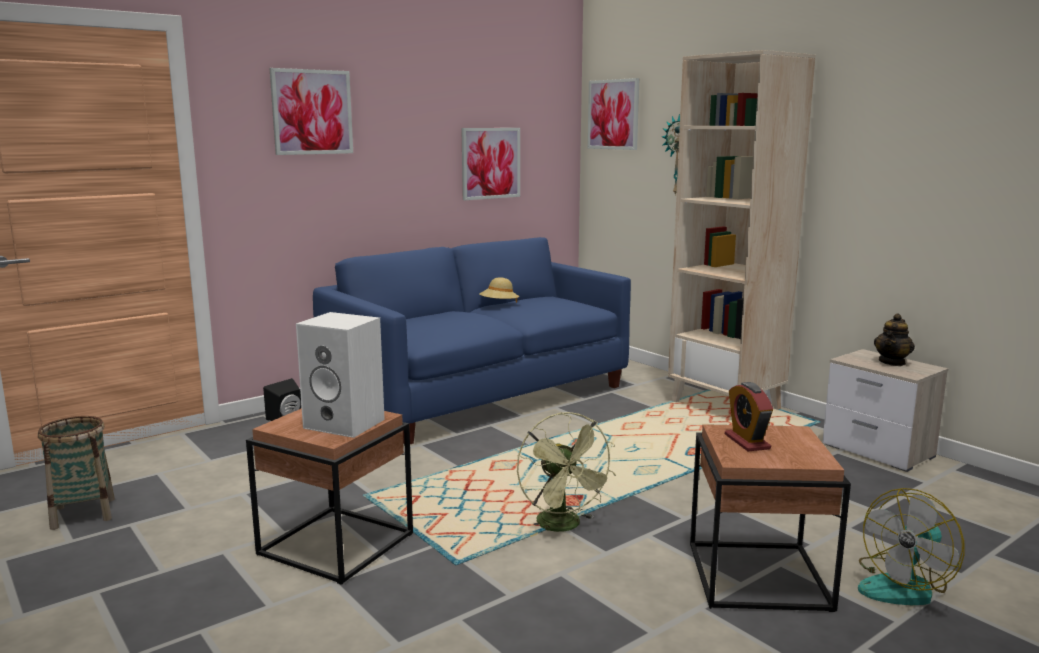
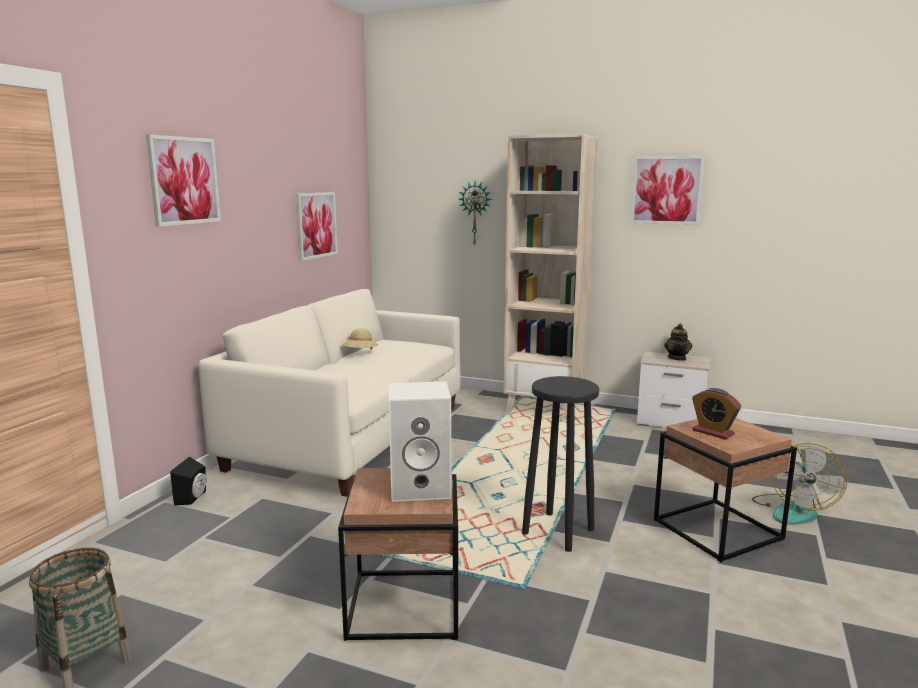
camera: 30 degrees left, 0 degrees up
blue sofa [313,237,631,444] -> white sofa [199,289,461,497]
green fan [517,412,616,537] -> black stool [522,376,599,552]
picture [588,78,640,150] -> picture moved to [630,156,705,225]

